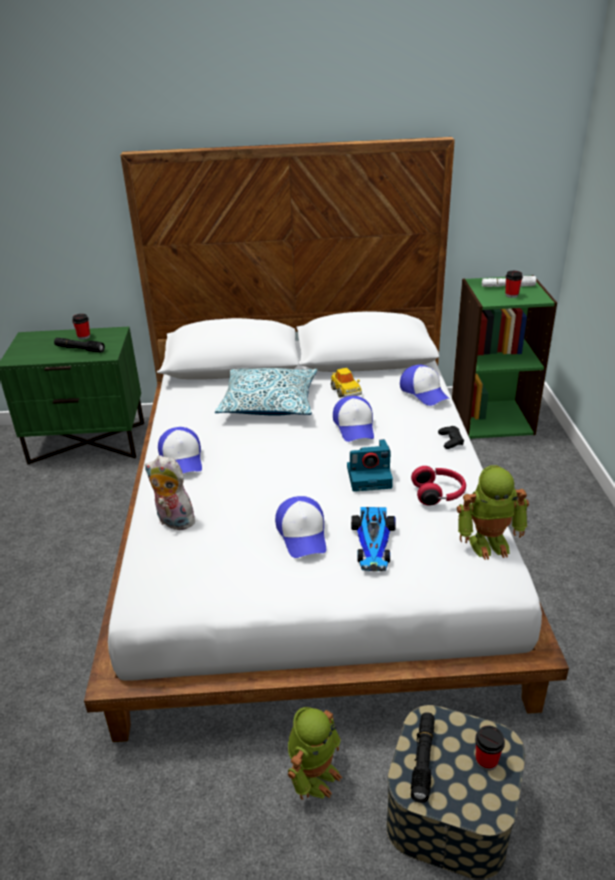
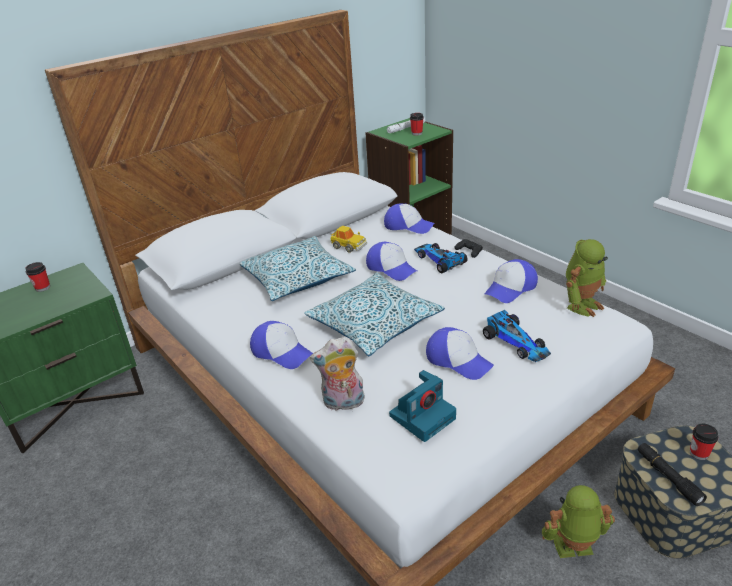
camera: 35 degrees left, 0 degrees up
black flashlight [54,338,105,353] -> none
toy robot [288,707,342,800] -> toy robot turned 90 degrees counterclockwise [542,485,615,558]
camera [347,439,393,492] -> camera moved to [389,370,456,442]
red headphones [411,466,466,506] -> cap [485,259,538,303]
none -> pillow [304,273,445,356]
none -> toy car [414,243,468,273]

